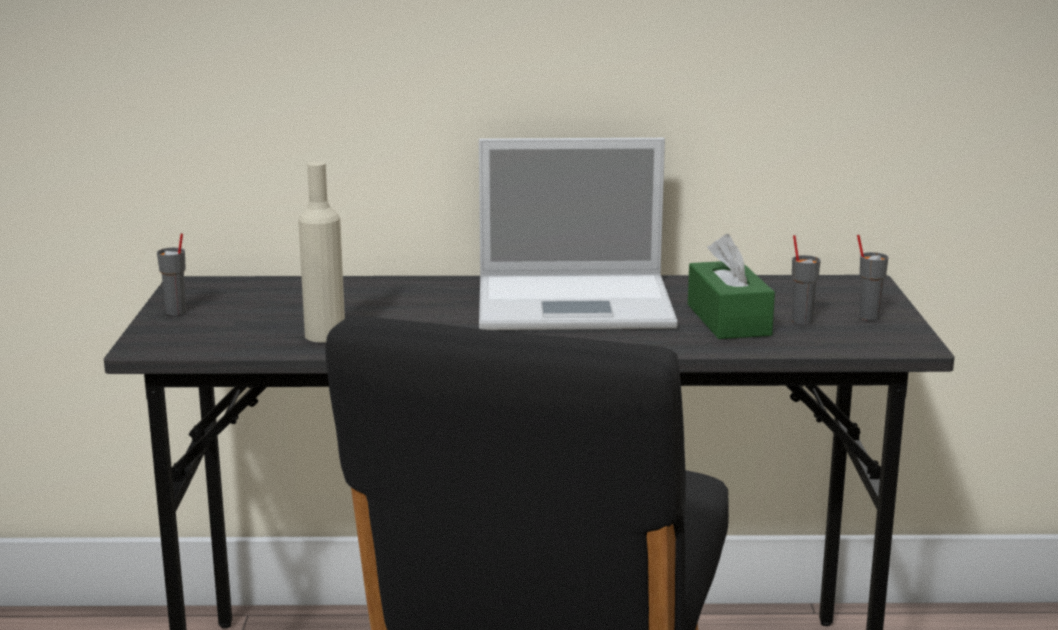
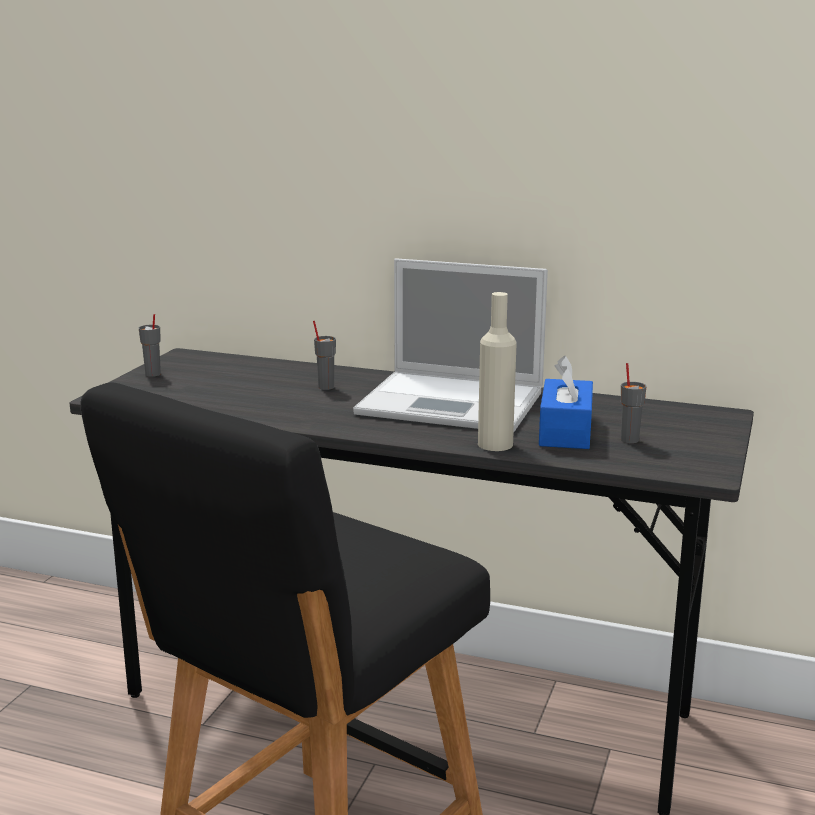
camera: 20 degrees right, 0 degrees up
beige bottle [298,162,345,343] -> beige bottle moved to [478,292,517,451]
green tissue box [688,234,775,339] -> blue tissue box [539,356,593,449]
grey cup [857,235,888,321] -> grey cup moved to [313,321,336,390]

